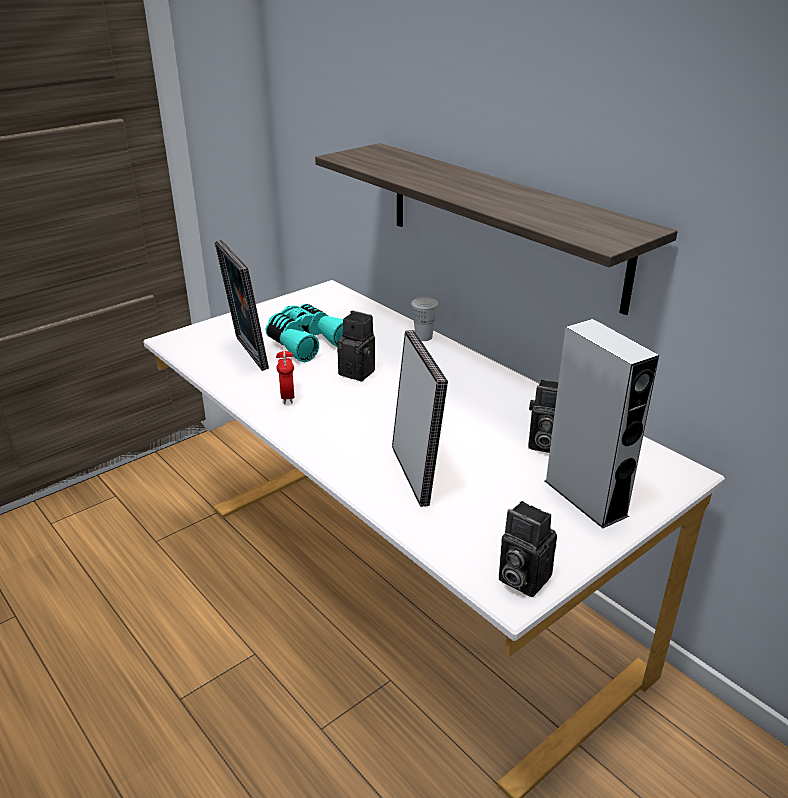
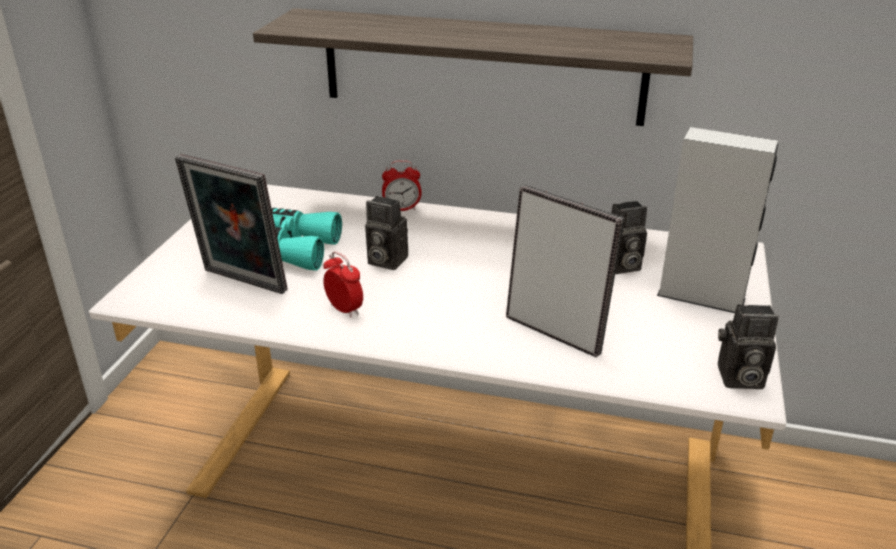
camera: 35 degrees left, 0 degrees up
camera [337,310,375,381] -> camera turned 150 degrees counterclockwise [365,196,408,270]
white cup [411,298,438,341] -> alarm clock [382,160,422,211]

